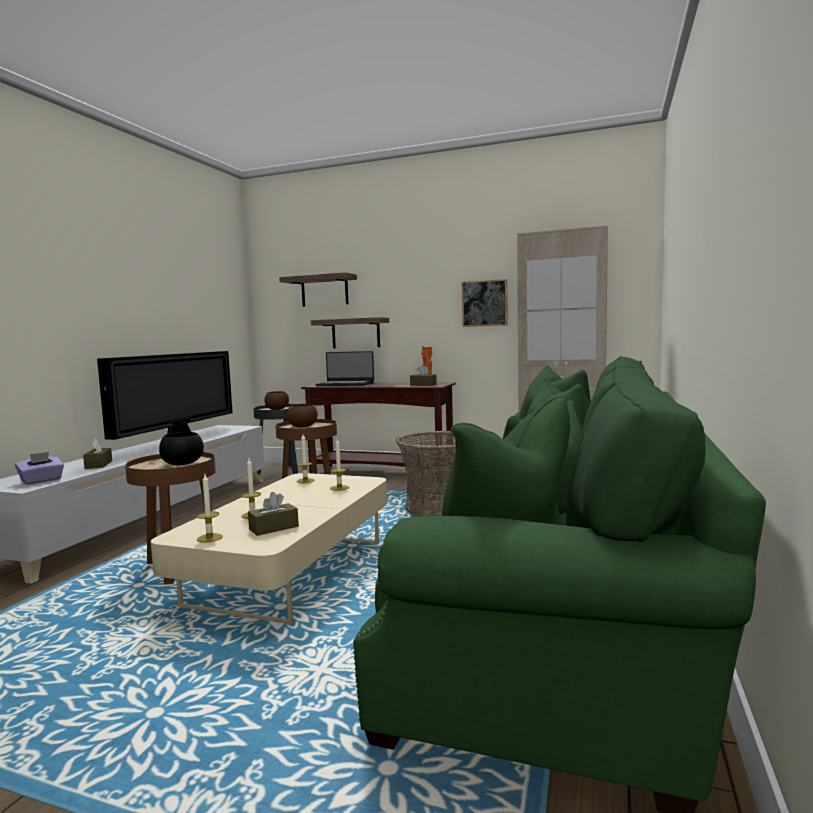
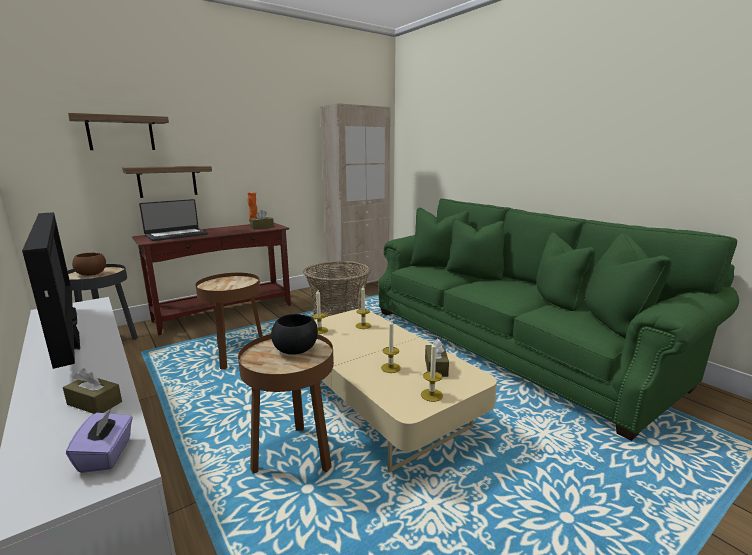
camera: 55 degrees left, 10 degrees up
brown bowl [287,404,318,427] -> none
picture [462,279,508,327] -> none

